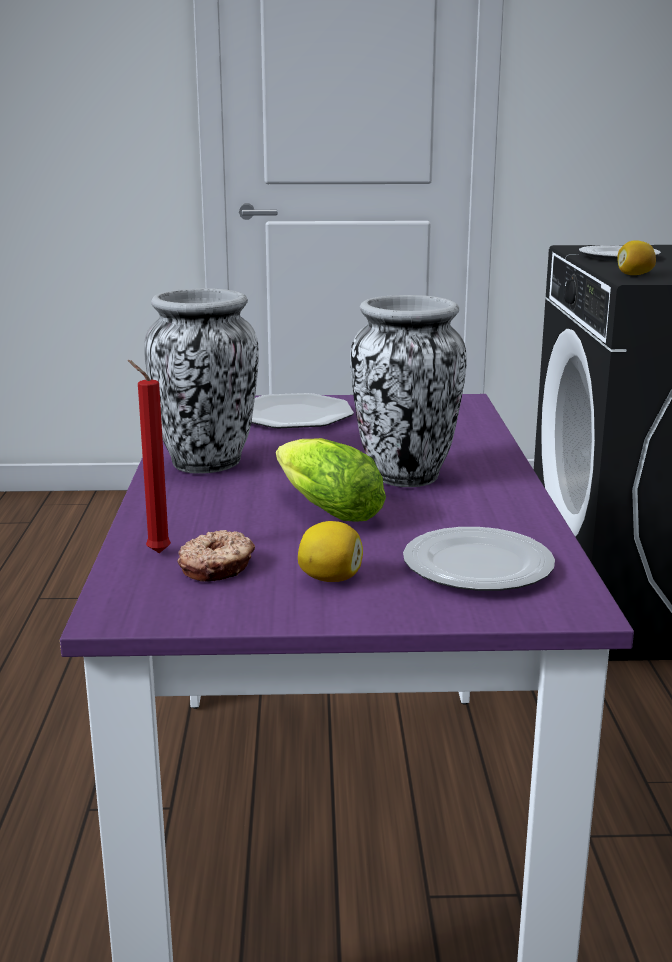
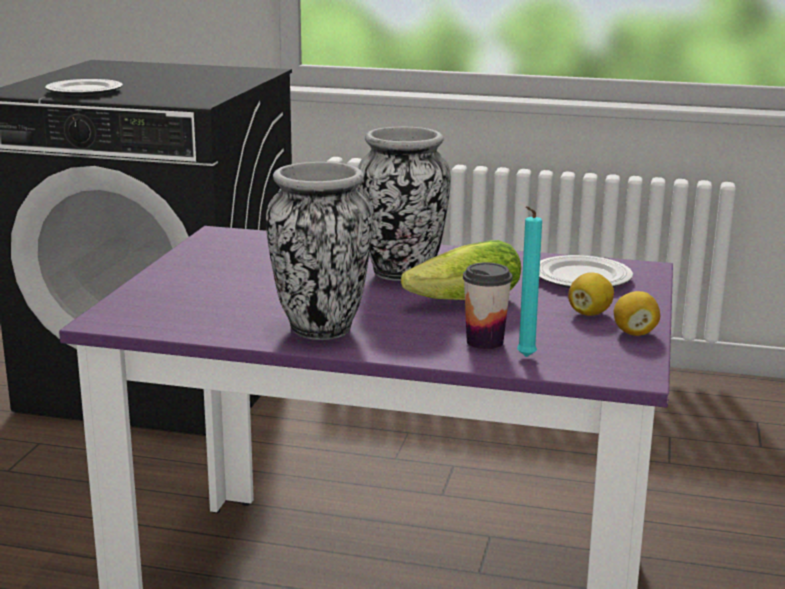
camera: 75 degrees left, 0 degrees up
red candle [128,360,171,553] -> turquoise candle [517,206,542,357]
donut [177,530,255,582] -> none
plate [251,393,354,428] -> none
lemon [618,240,656,275] -> lemon moved to [614,291,660,336]
none -> cup [463,262,512,349]

